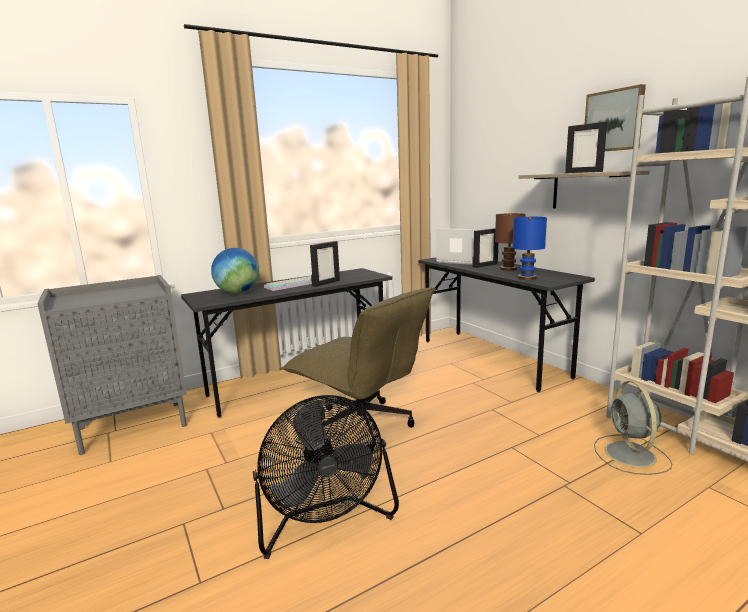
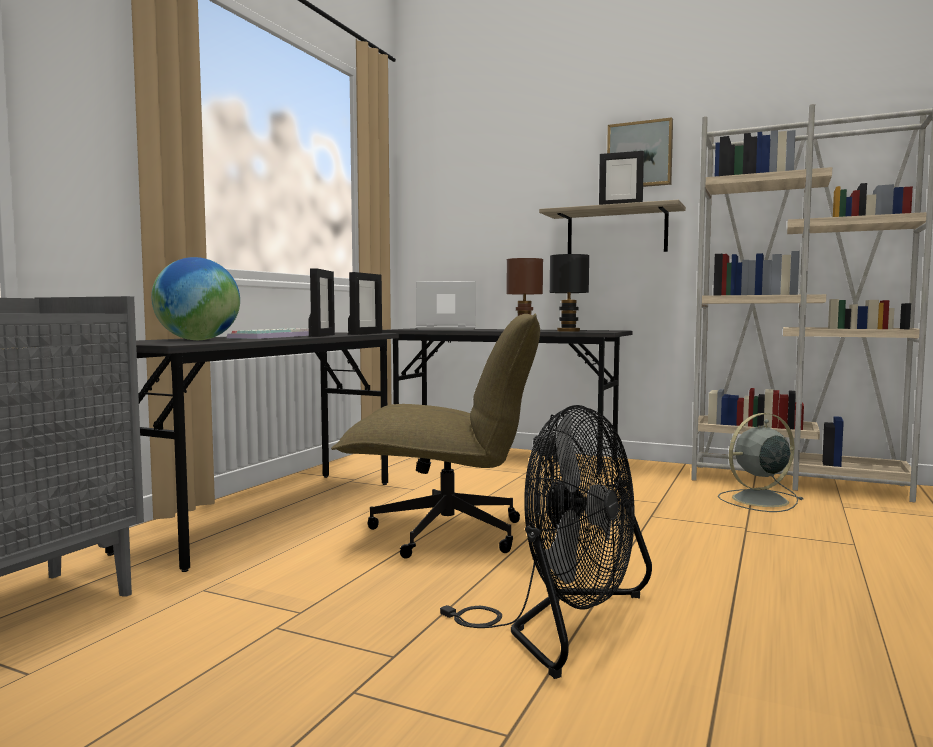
camera: 35 degrees left, 10 degrees down
picture frame [472,228,498,268] -> picture frame moved to [348,272,382,335]
blue table lamp [512,217,547,280] -> black table lamp [550,254,589,332]
grey fan [594,381,672,475] -> grey fan turned 105 degrees clockwise [718,413,803,512]

